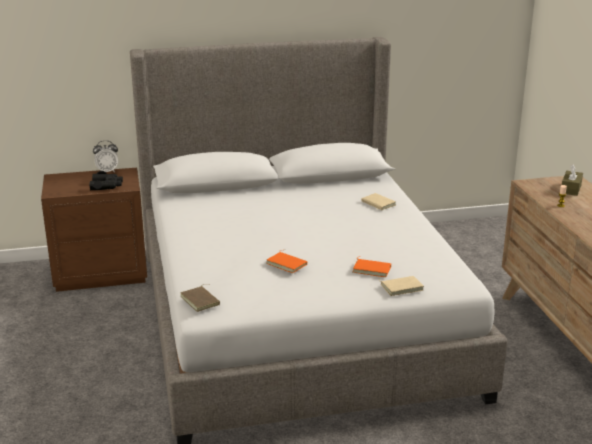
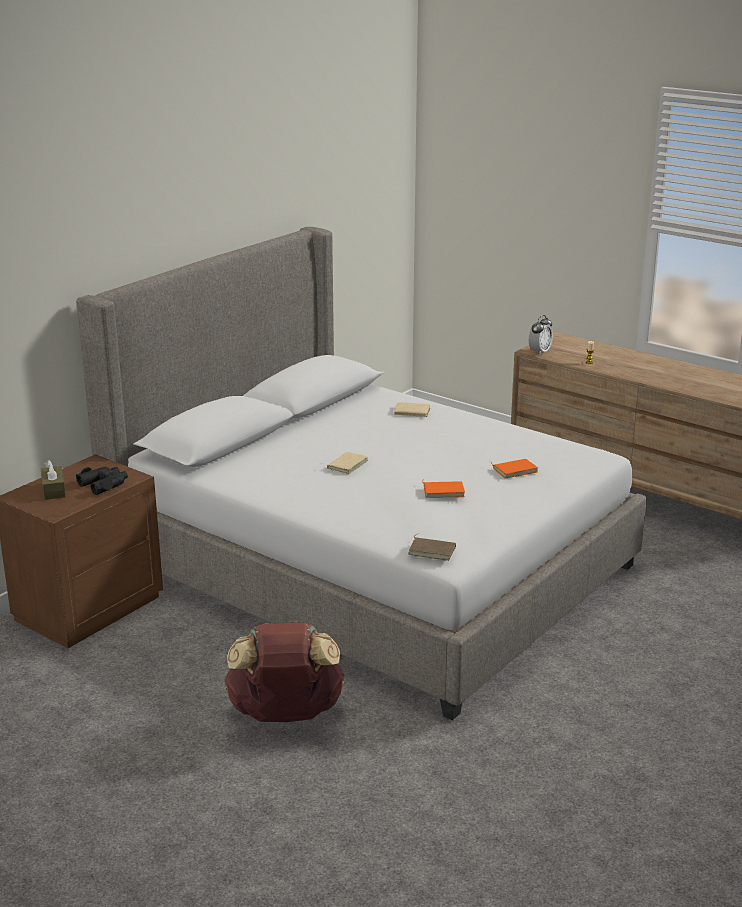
camera: 40 degrees left, 0 degrees up
alarm clock [93,140,118,172] -> alarm clock moved to [529,315,553,355]
beige book [379,276,424,296] -> beige book moved to [320,452,368,474]
brown tissue box [562,164,583,196] -> brown tissue box moved to [41,460,66,500]
none -> brown backpack [224,621,345,722]

